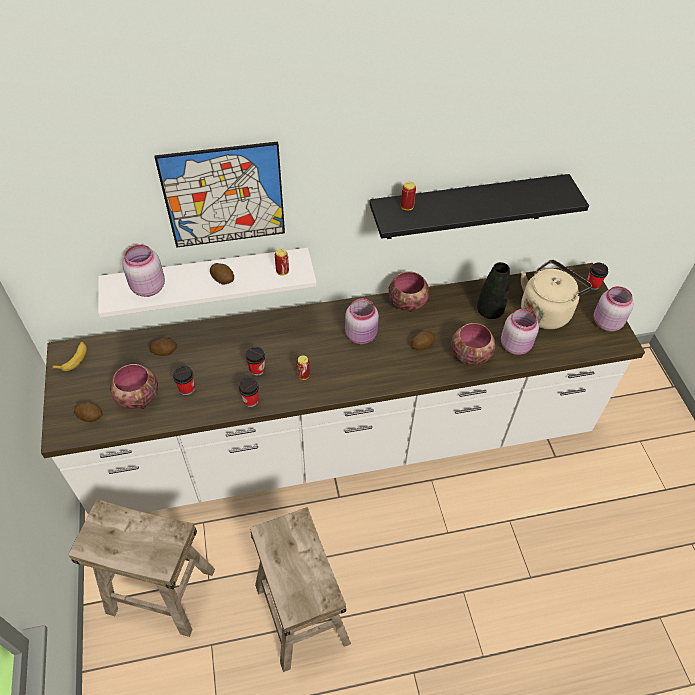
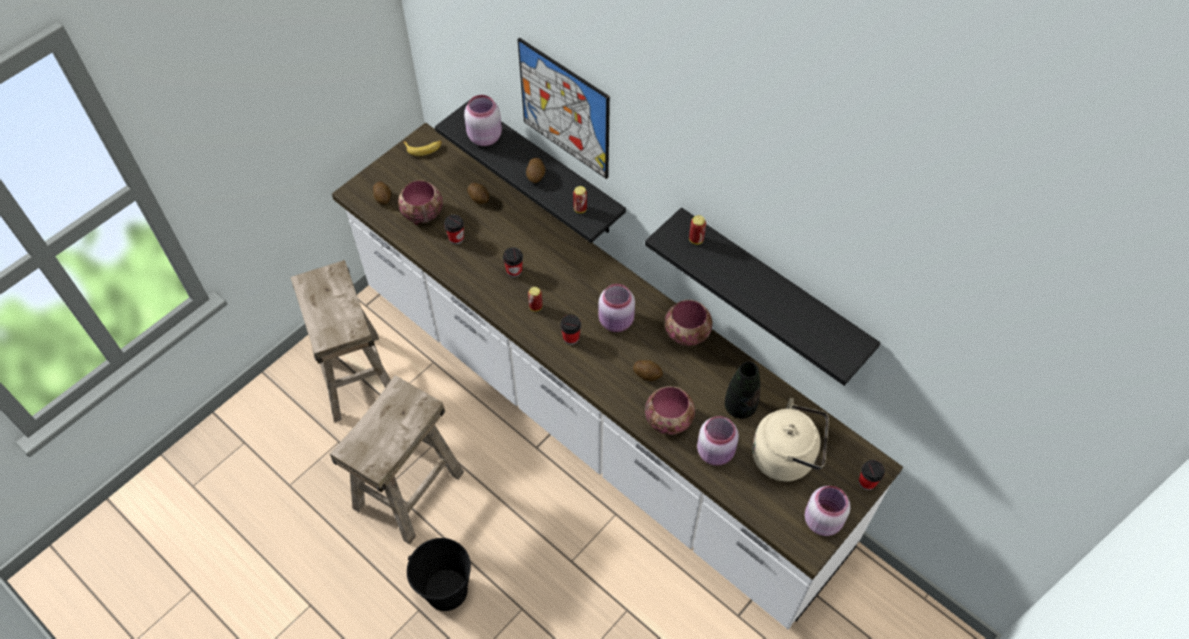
camera: 55 degrees right, 5 degrees up
white shelf [98,248,317,318] -> black shelf [435,100,626,243]
cup [238,377,259,407] -> cup moved to [560,315,581,345]
none -> black bucket [407,538,471,611]

